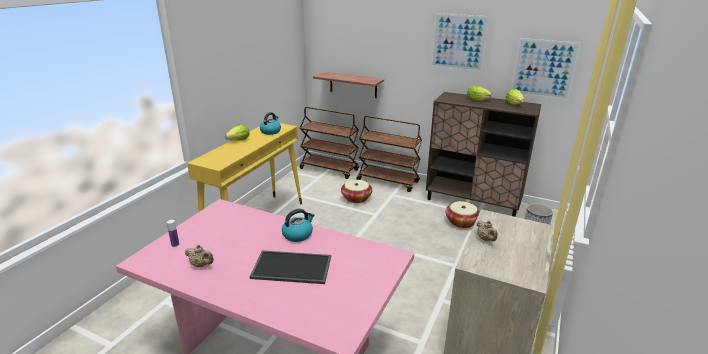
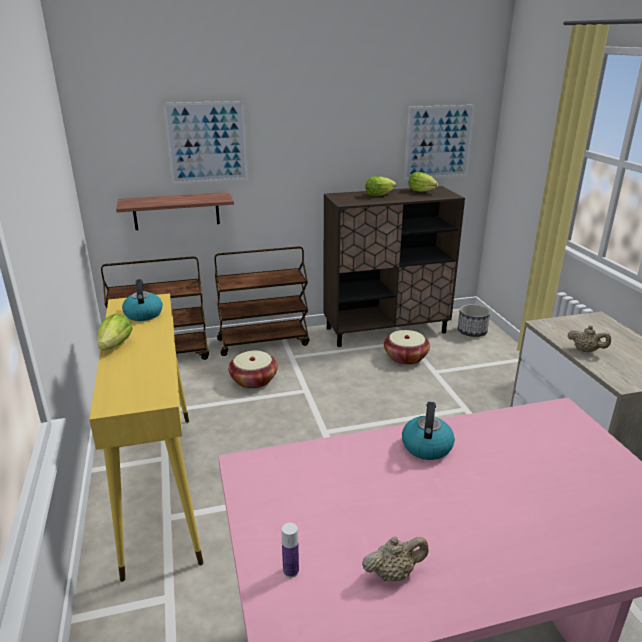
camera: 40 degrees left, 0 degrees up
tray [250,250,331,284] -> none
picture [431,13,490,72] -> picture moved to [163,101,248,184]

